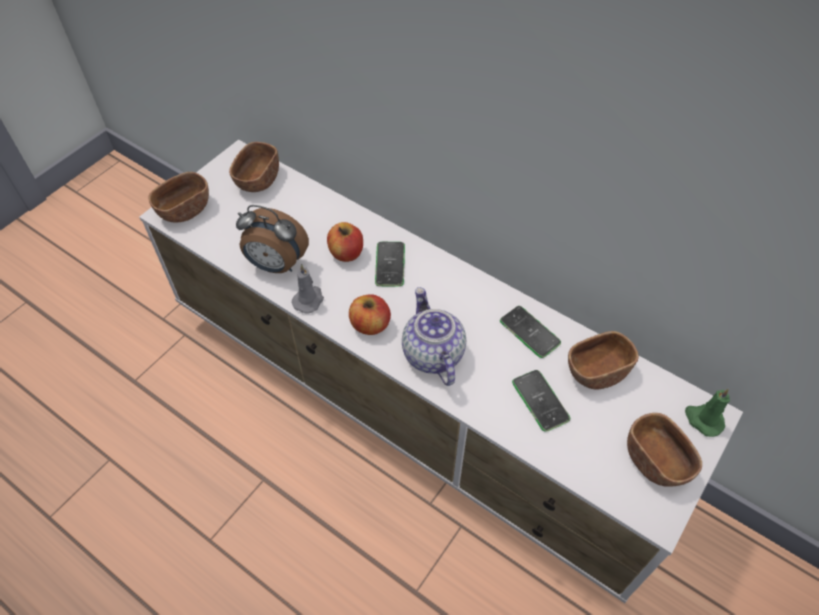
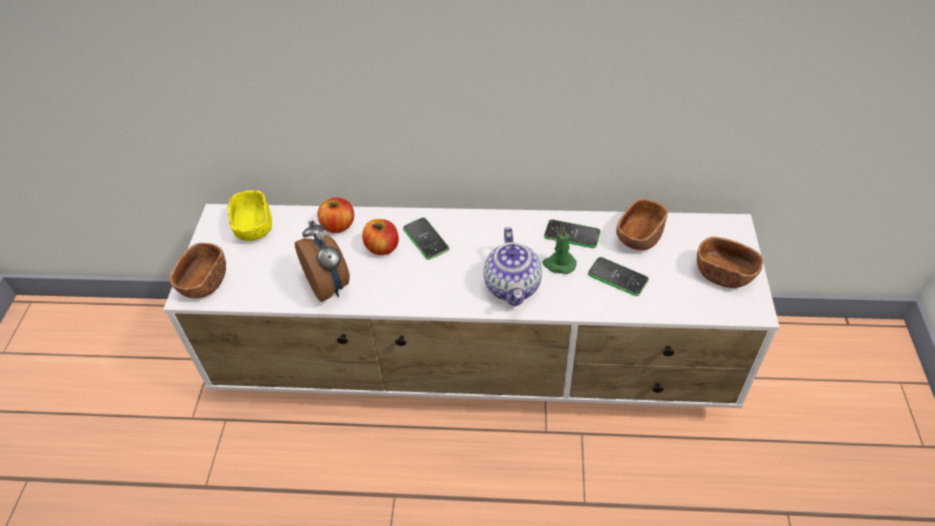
camera: 30 degrees left, 5 degrees down
brown bowl [229,142,279,192] -> yellow bowl [228,190,272,241]
alarm clock [236,205,309,273] -> alarm clock turned 105 degrees counterclockwise [295,220,350,302]
grey candle [292,264,324,314] -> none
apple [349,294,391,335] -> apple moved to [318,198,354,233]
teapot [402,287,466,386] -> teapot turned 135 degrees counterclockwise [484,227,542,307]
green candle [685,389,730,437] -> green candle moved to [543,227,577,274]

